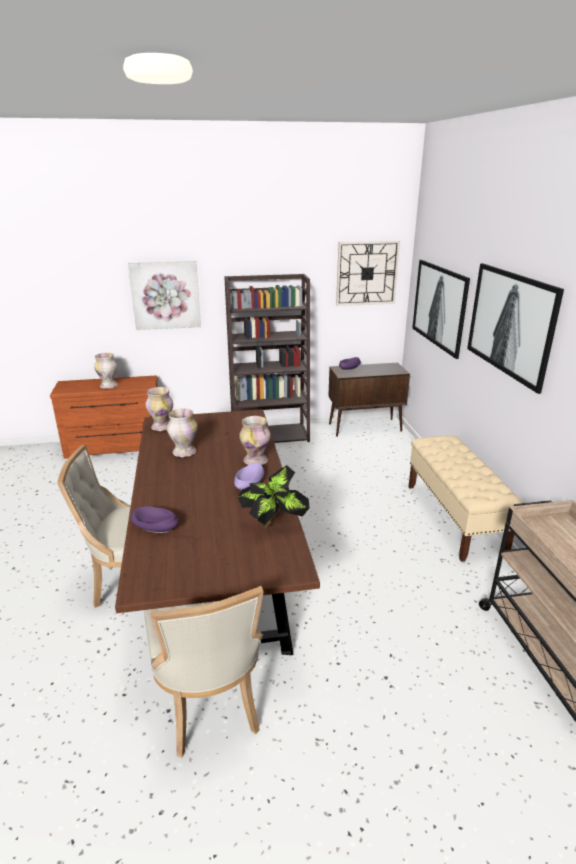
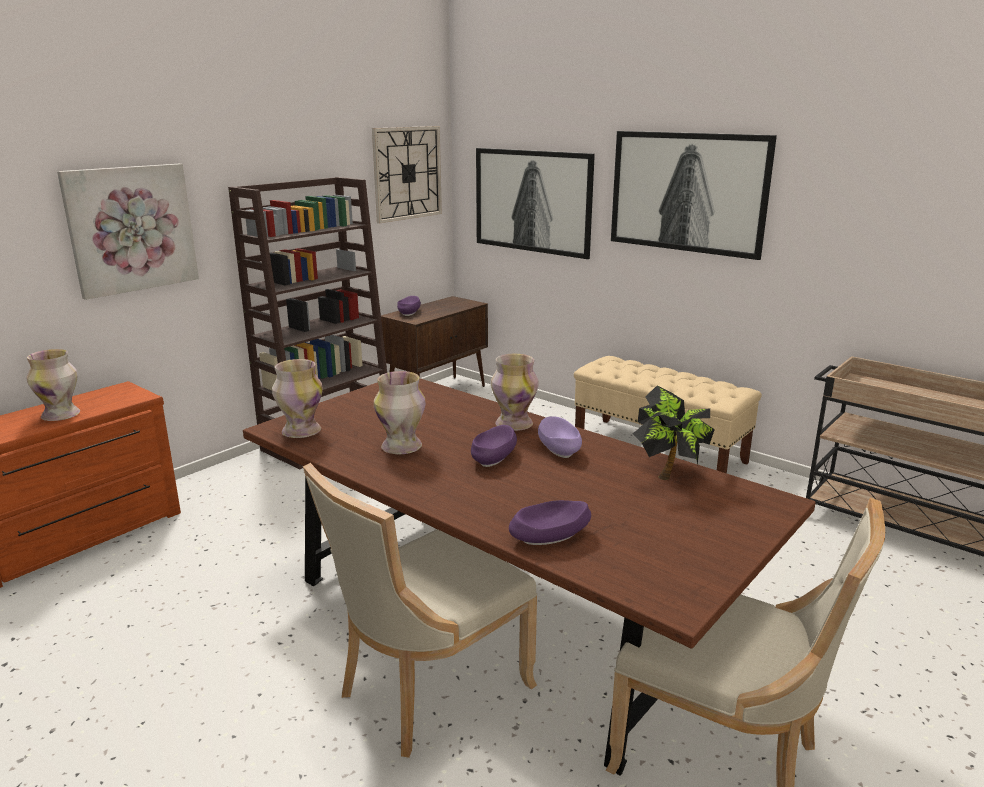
camera: 40 degrees left, 5 degrees down
none -> purple bowl [471,425,517,467]

